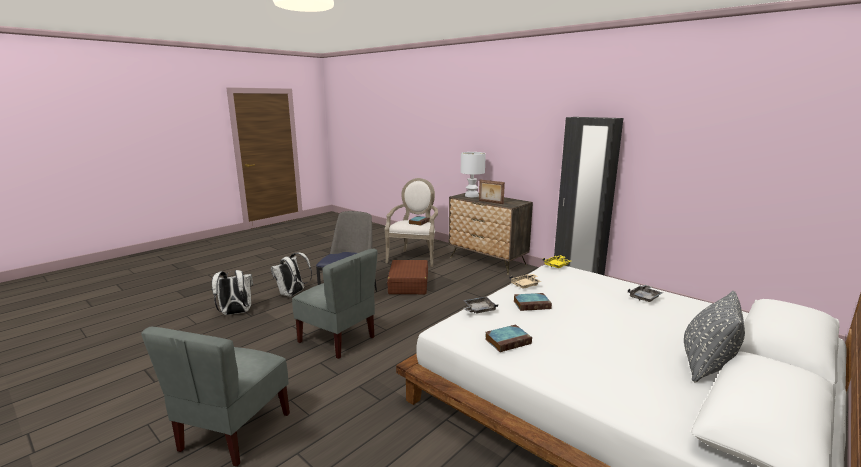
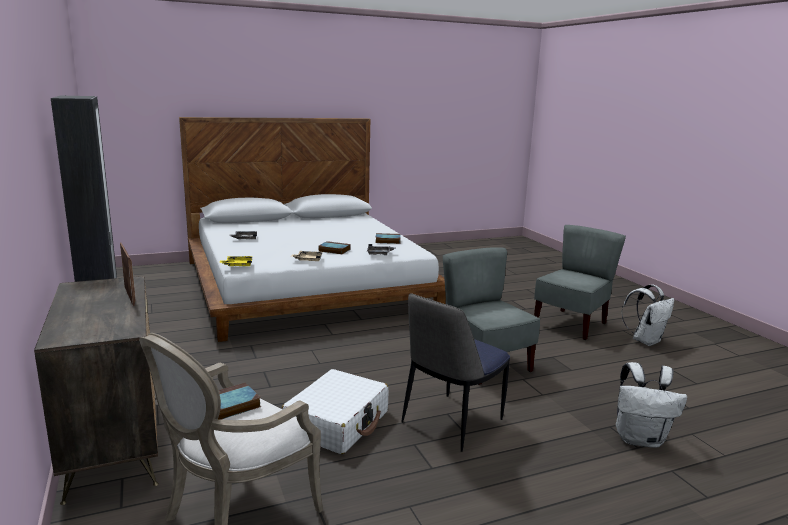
camera: 155 degrees left, 0 degrees up
white backpack [271,253,312,297] -> white backpack moved to [622,284,674,346]
brown suitcase [387,260,428,294] -> white suitcase [282,369,389,454]
white table lamp [461,152,486,197] -> none
grey pillow [684,291,745,383] -> none

